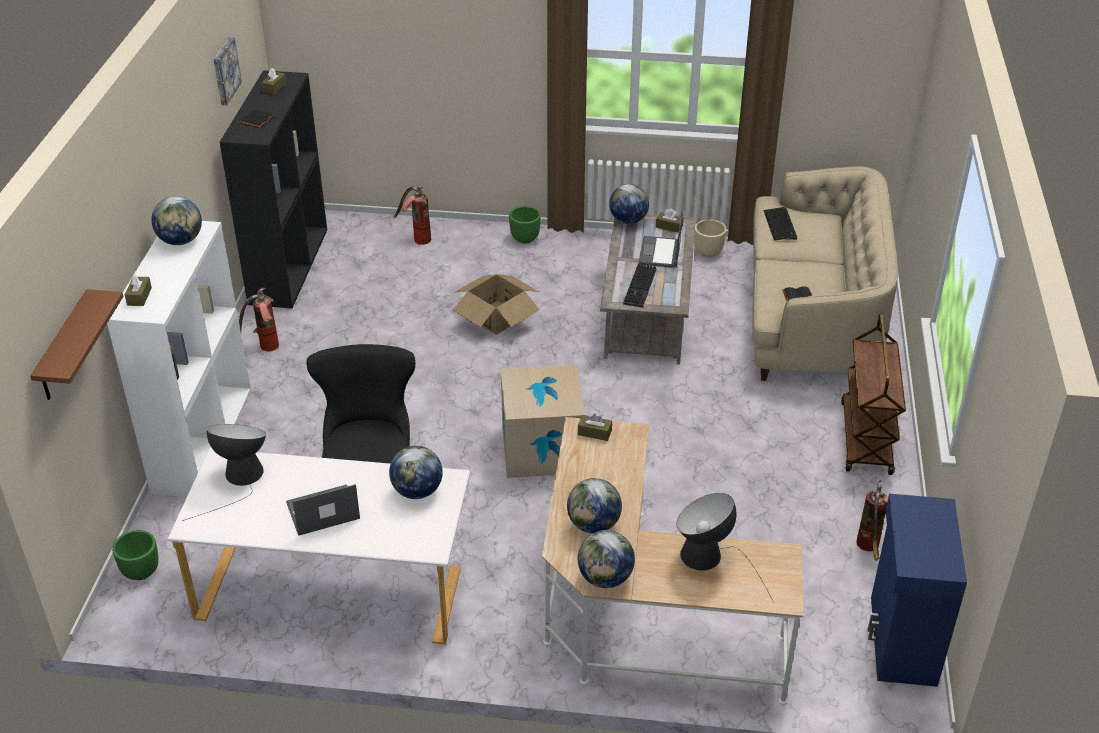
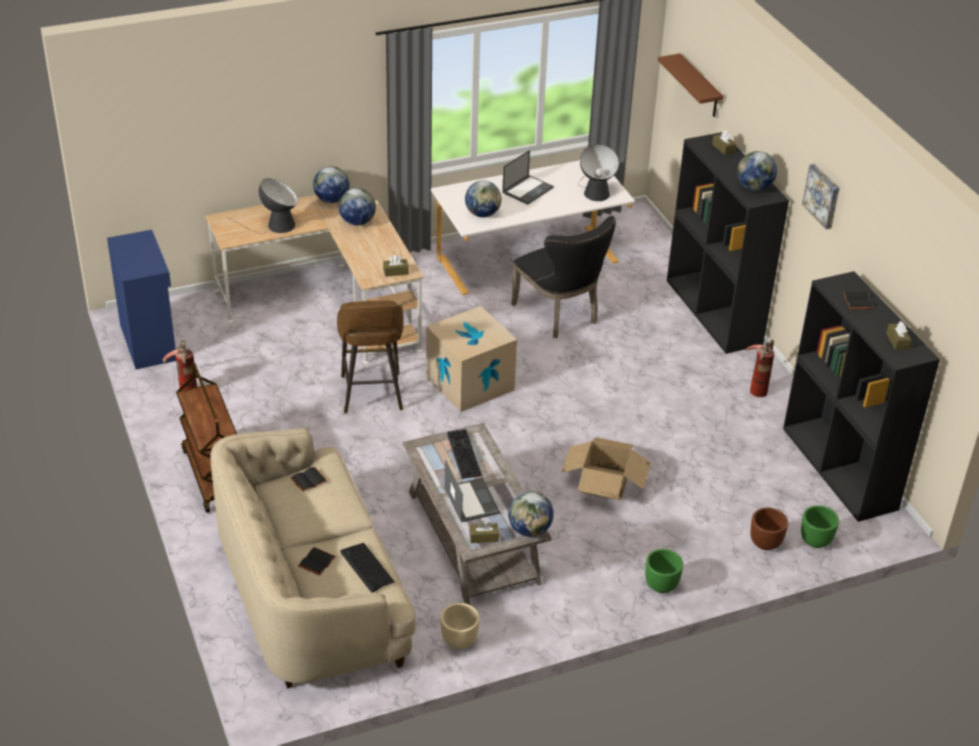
camera: 150 degrees right, 0 degrees up
white bookcase [107,221,251,497] -> black bookcase [667,132,789,354]
green planter [112,530,159,580] -> green planter moved to [801,505,839,548]
picture [214,37,242,105] -> picture moved to [802,164,839,230]
fire extinguisher [394,186,431,245] -> brown planter [750,508,788,550]
none -> black book [298,547,336,575]
none -> brown stool [337,300,404,413]

